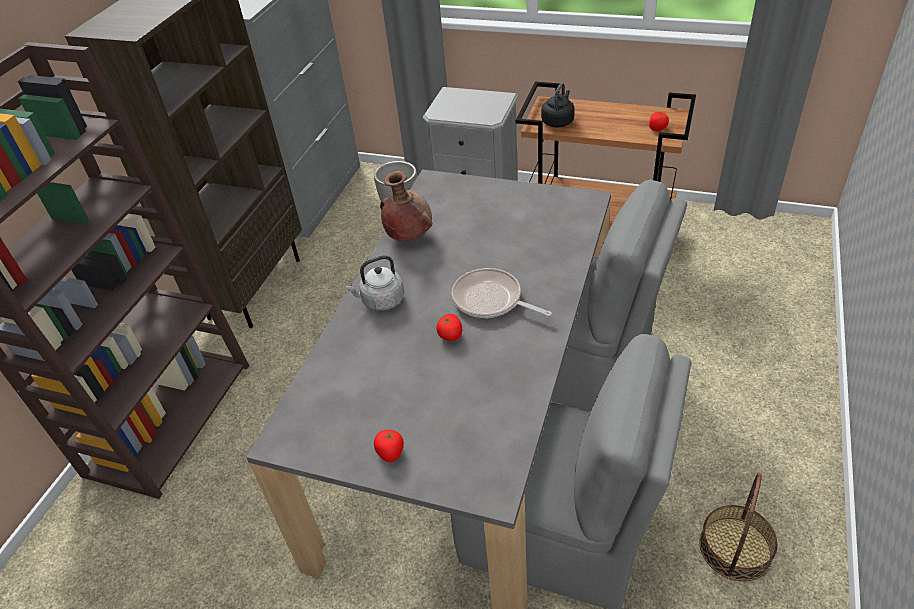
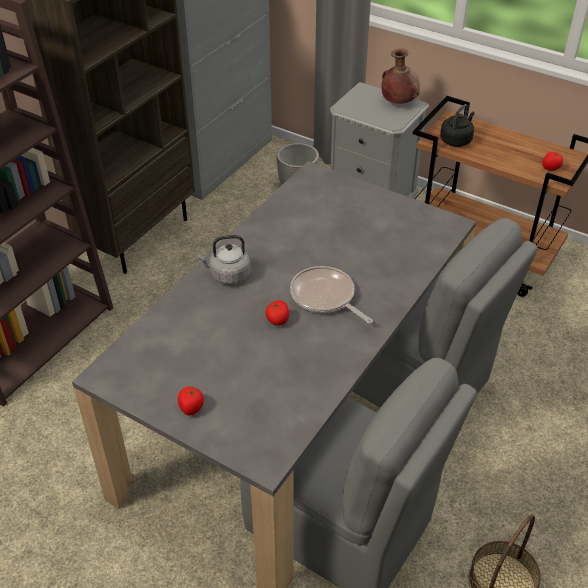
camera: 10 degrees right, 0 degrees up
brown vase [380,171,432,241] -> brown vase moved to [382,48,420,104]

